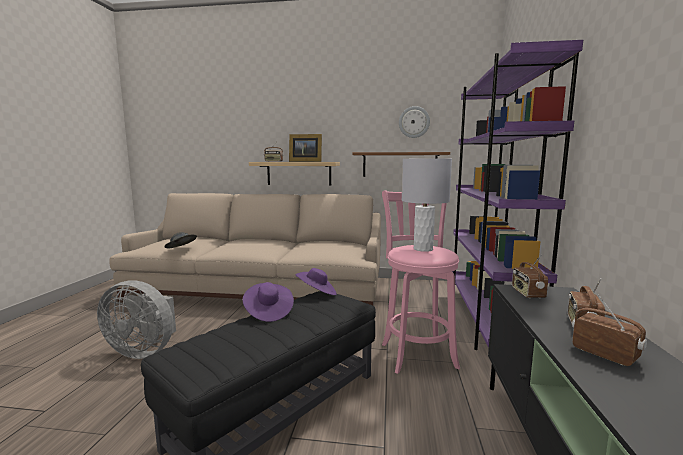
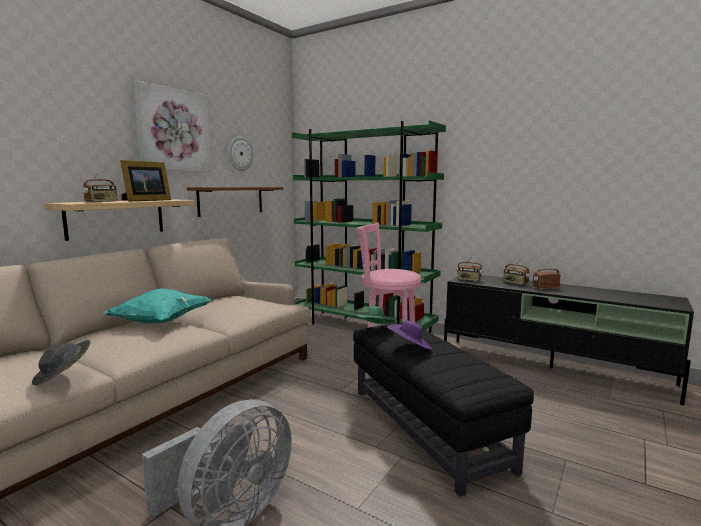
camera: 65 degrees left, 0 degrees up
purple hat [295,268,337,295] -> green hat [354,306,395,325]
grey table lamp [401,158,452,252] -> none
purple bookcase [452,40,583,350] -> green bookcase [292,120,446,333]
none -> turquoise pillow [103,288,212,323]
none -> picture [133,80,211,172]

